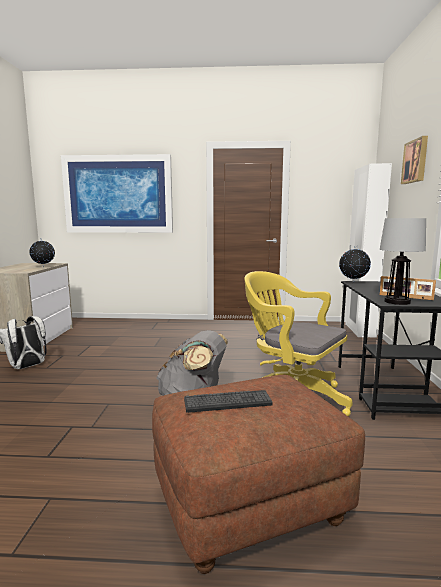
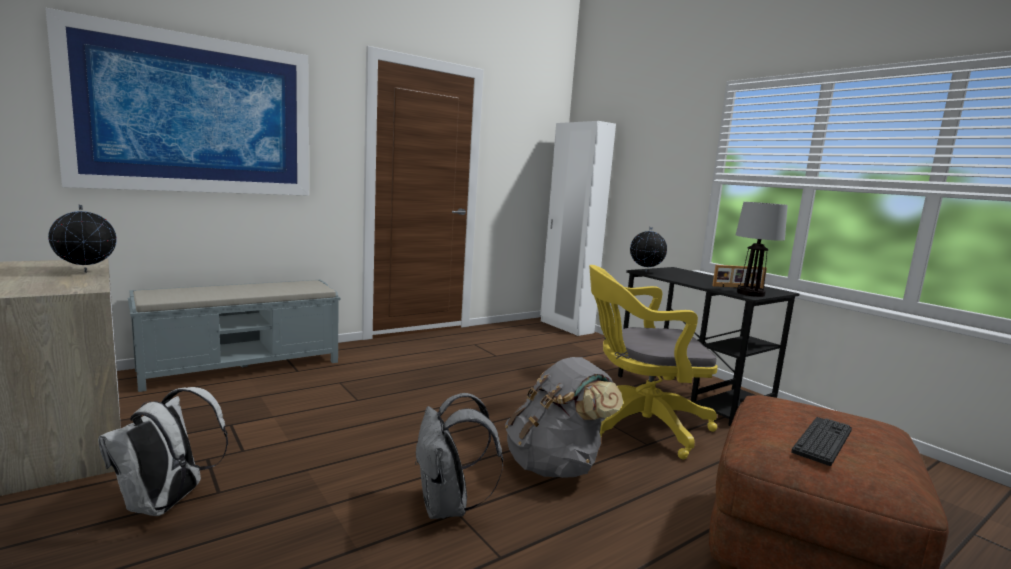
camera: 40 degrees left, 0 degrees up
picture [401,136,428,184] -> none
none -> grey bench [128,280,341,392]
none -> grey backpack [415,393,504,519]

